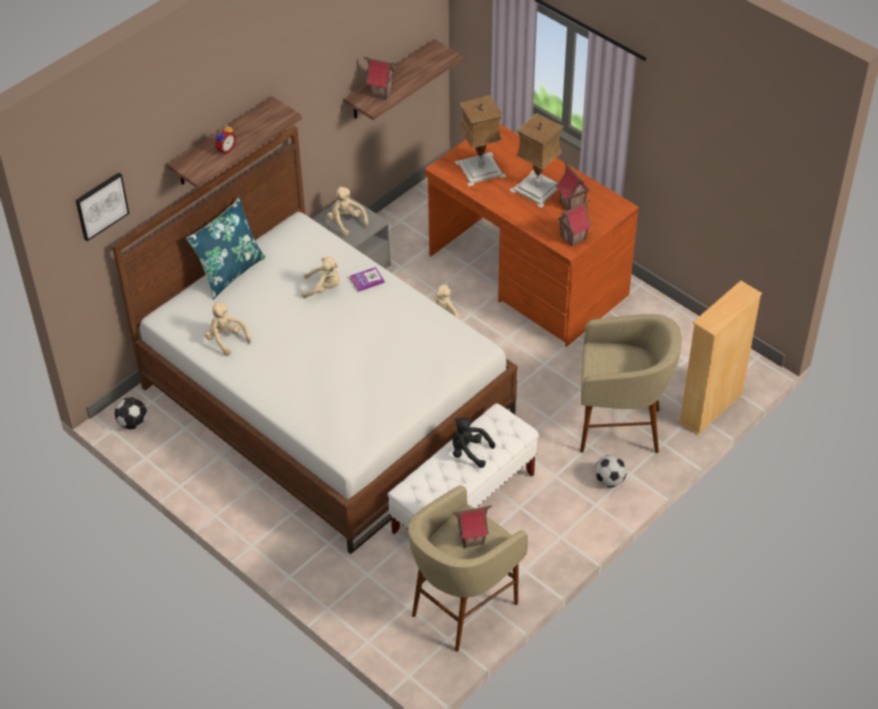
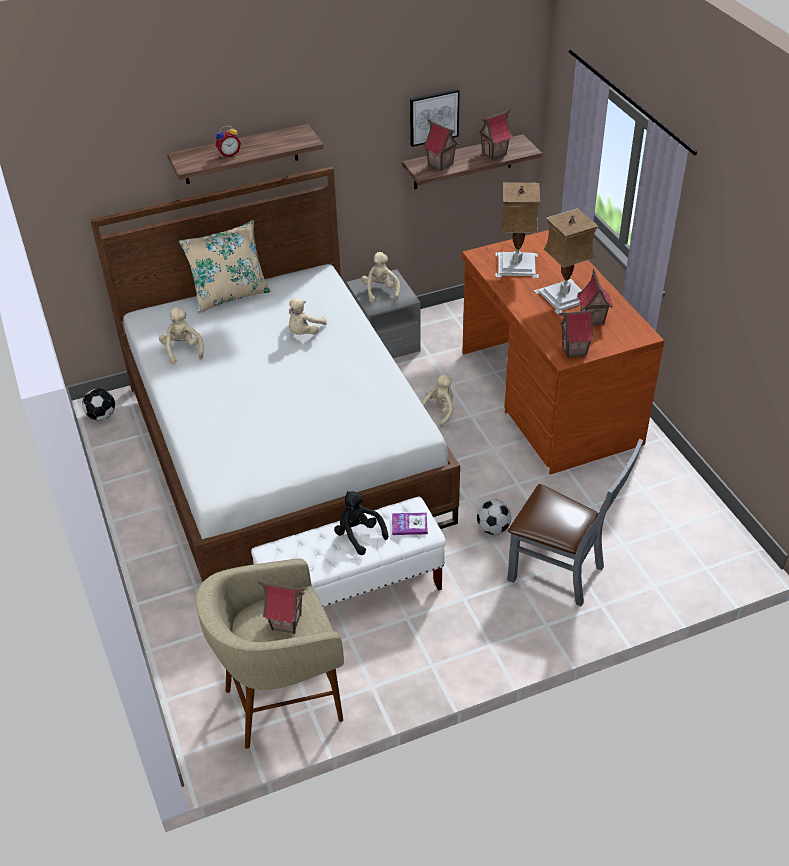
camera: 25 degrees right, 5 degrees down
picture [75,172,129,241] -> picture moved to [410,89,460,147]
blue pillow [186,197,265,299] -> beige pillow [179,220,270,313]
beige plush toy [302,257,340,298] -> beige plush toy turned 90 degrees clockwise [288,298,327,335]
book [350,267,385,292] -> book moved to [392,512,428,535]
beige stool [580,314,682,453] -> grey chair [507,439,643,607]
football [595,455,627,487] -> football moved to [477,499,511,535]
beige bookcase [678,280,762,435] -> none
none -> toy house [478,109,513,160]

